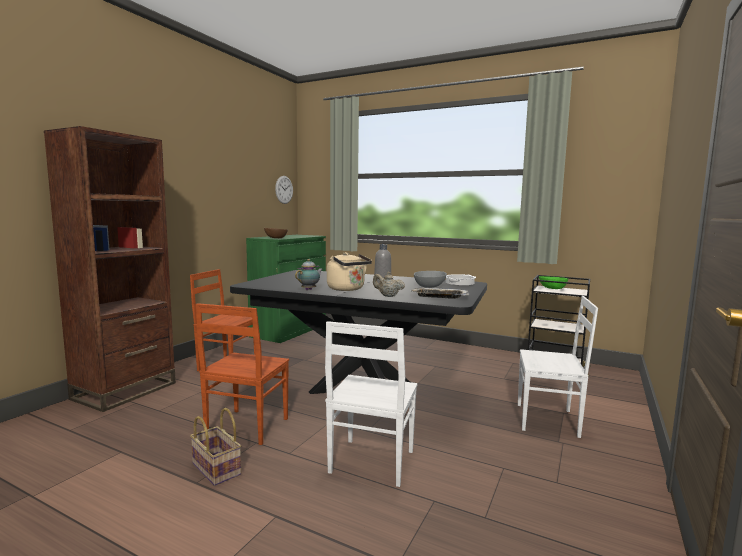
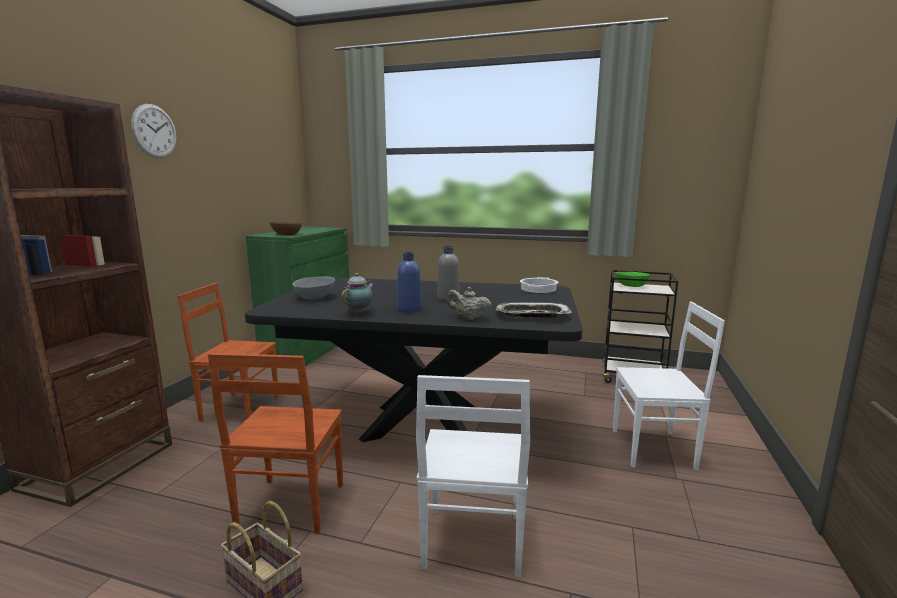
camera: 10 degrees left, 5 degrees up
wall clock [275,176,293,204] -> wall clock moved to [131,104,176,158]
beige kettle [327,252,372,291] -> blue bottle [397,252,422,312]
grey bowl [414,271,447,288] -> grey bowl moved to [292,276,335,299]

